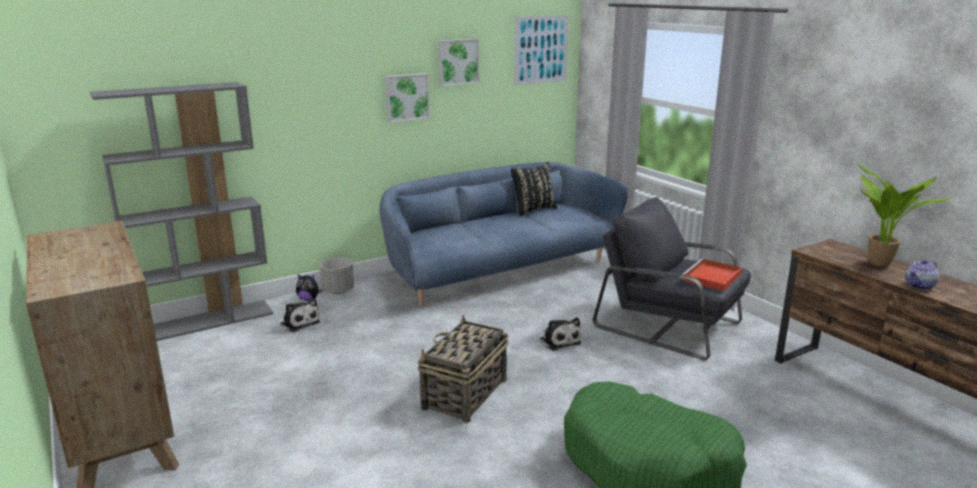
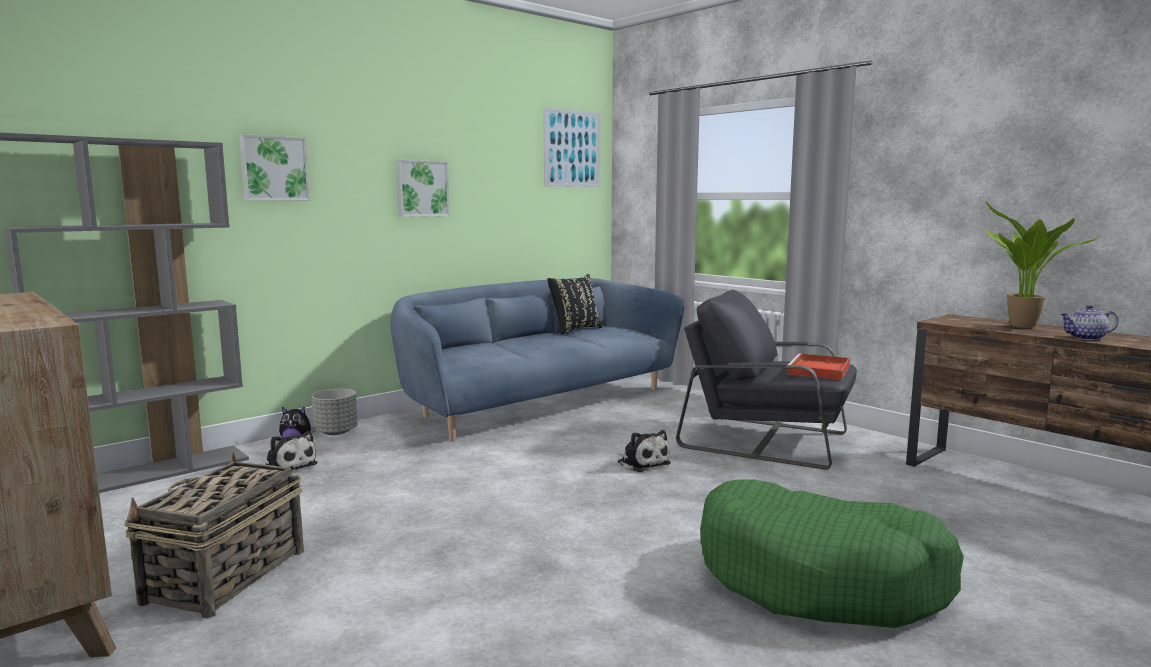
camera: 10 degrees left, 10 degrees down
basket [417,315,509,423] -> basket moved to [124,452,304,618]
picture [438,39,479,86] -> picture moved to [239,134,310,201]
teapot [905,260,939,290] -> teapot turned 45 degrees clockwise [1060,305,1119,340]

